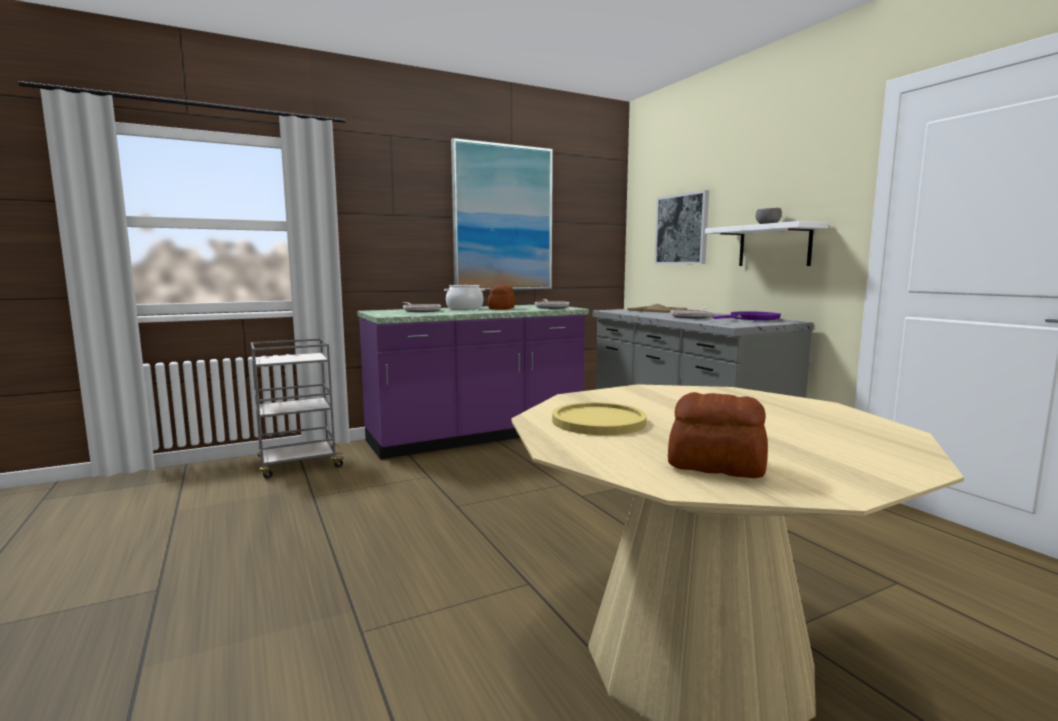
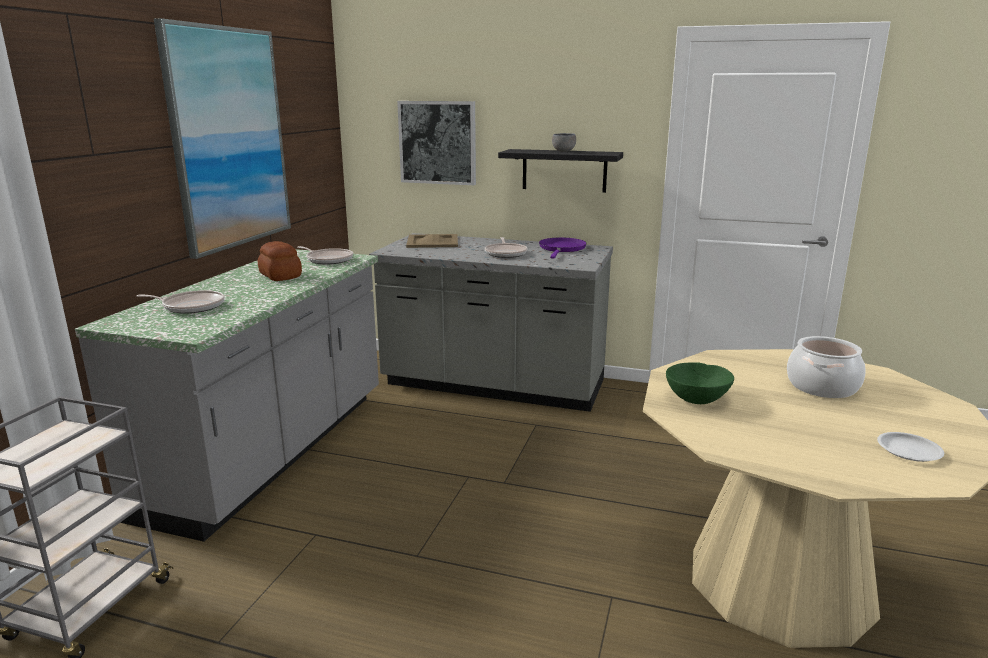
camera: 45 degrees left, 10 degrees up
purple counter [357,305,589,459] -> grey counter [75,249,379,542]
cooking pot [444,285,485,310] -> cooking pot moved to [787,336,866,398]
yellow plate [552,402,647,435] -> none
bread [668,392,768,478] -> white plate [877,432,944,462]
white shelf [705,221,828,266] -> black shelf [498,149,623,193]
none -> green bowl [666,362,734,404]

